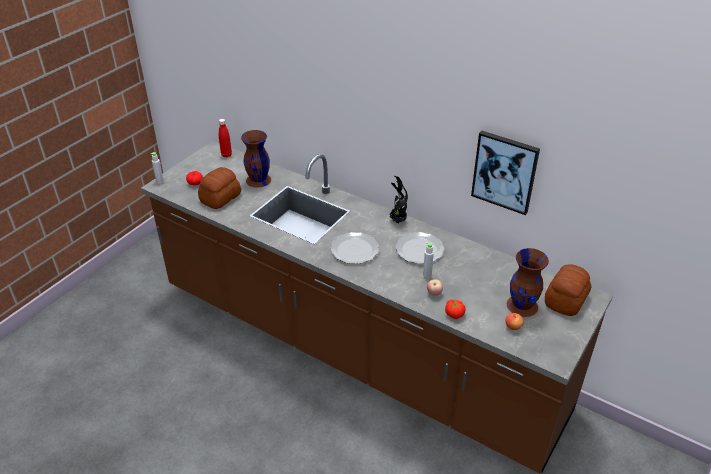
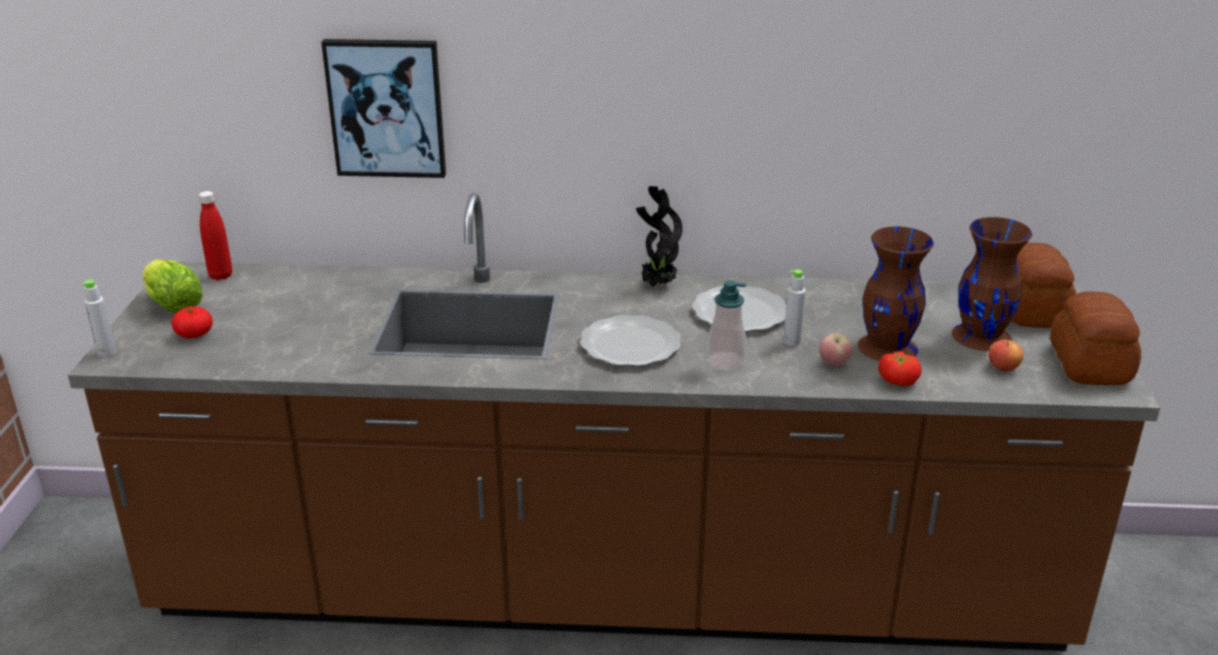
camera: 30 degrees left, 10 degrees down
bread [198,167,241,209] -> bread moved to [1050,291,1141,385]
brown vase [241,130,271,188] -> brown vase moved to [858,226,934,361]
picture [471,131,540,215] -> picture moved to [321,39,446,178]
none -> lettuce [142,259,203,313]
none -> soap dispenser [707,280,747,372]

